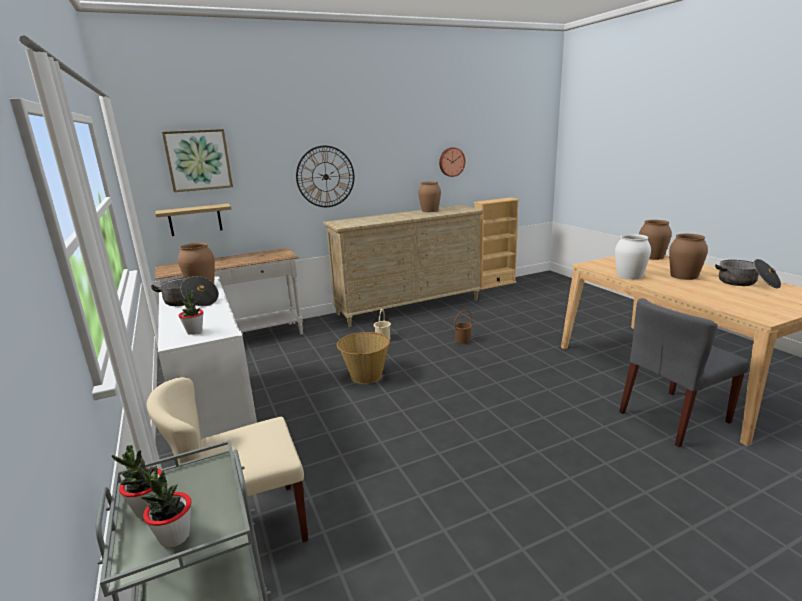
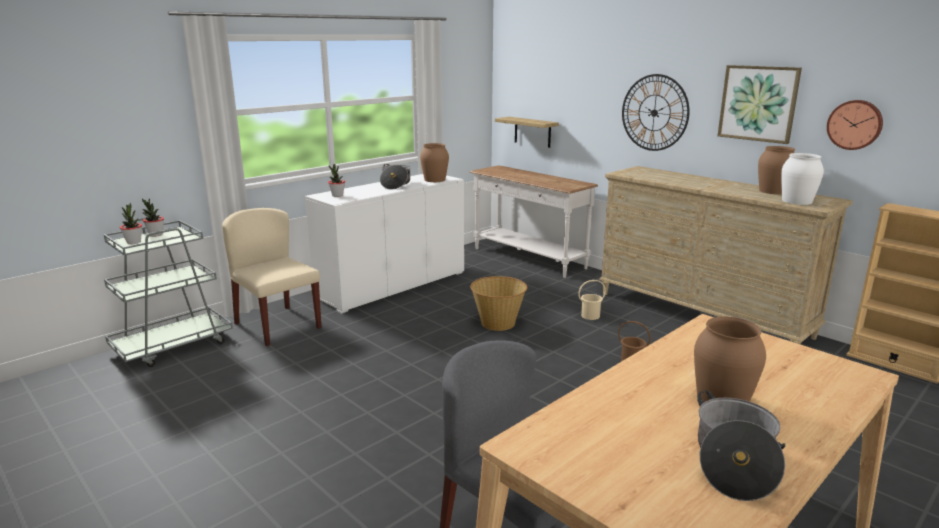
camera: 70 degrees right, 0 degrees up
picture [162,129,233,192] -> picture moved to [718,65,802,144]
white vase [615,234,651,279] -> white vase moved to [781,153,824,205]
brown vase [639,220,672,260] -> none

